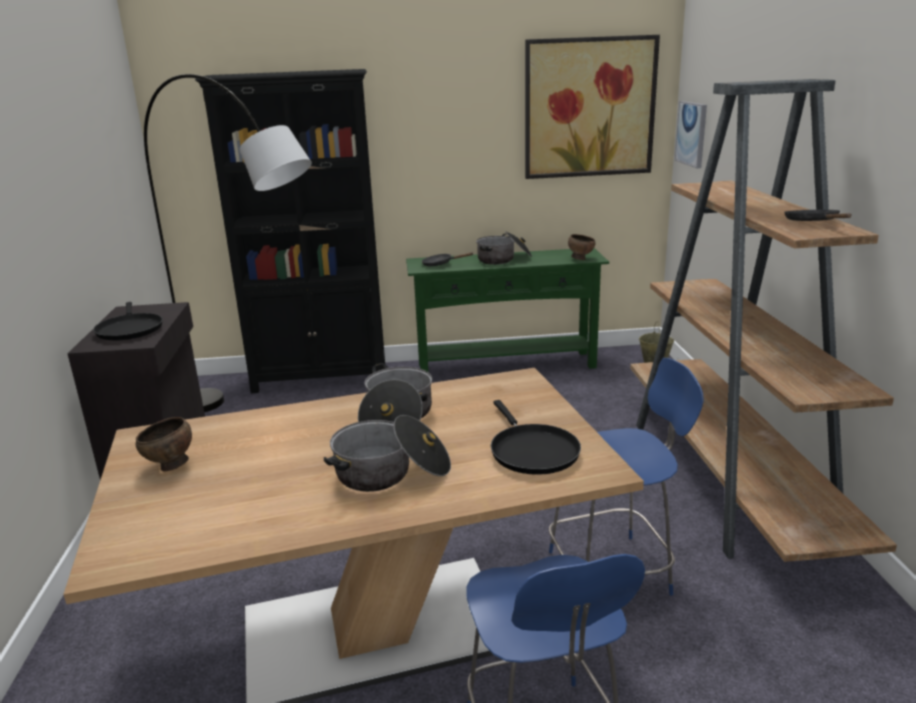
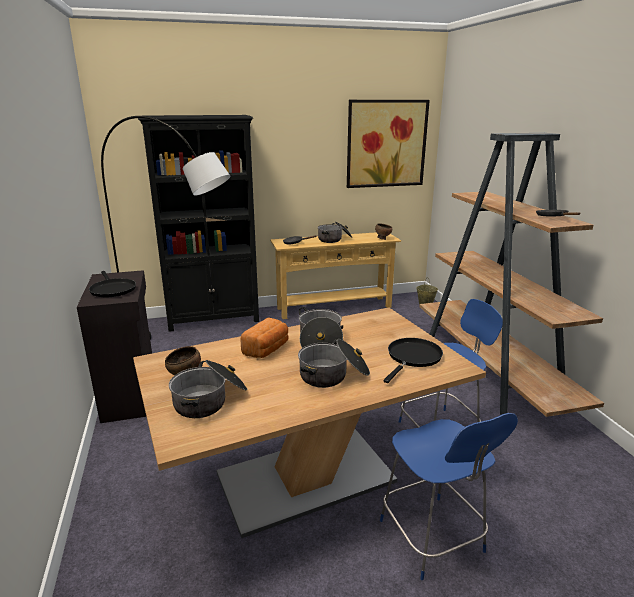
camera: 10 degrees left, 0 degrees up
green console table [406,248,609,372] -> beige console table [270,232,401,319]
black frying pan [491,400,581,475] -> black frying pan turned 120 degrees counterclockwise [384,338,443,383]
picture [675,101,707,168] -> none
none -> cooking pot [169,360,248,418]
none -> bread [241,318,288,358]

